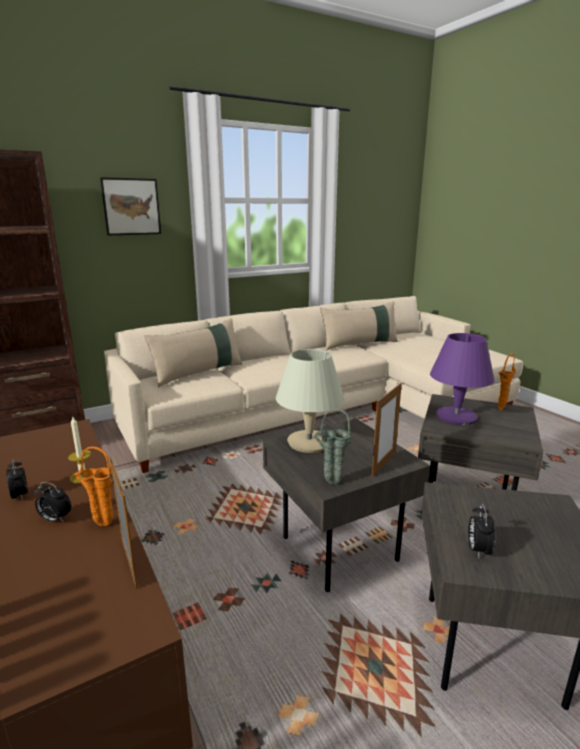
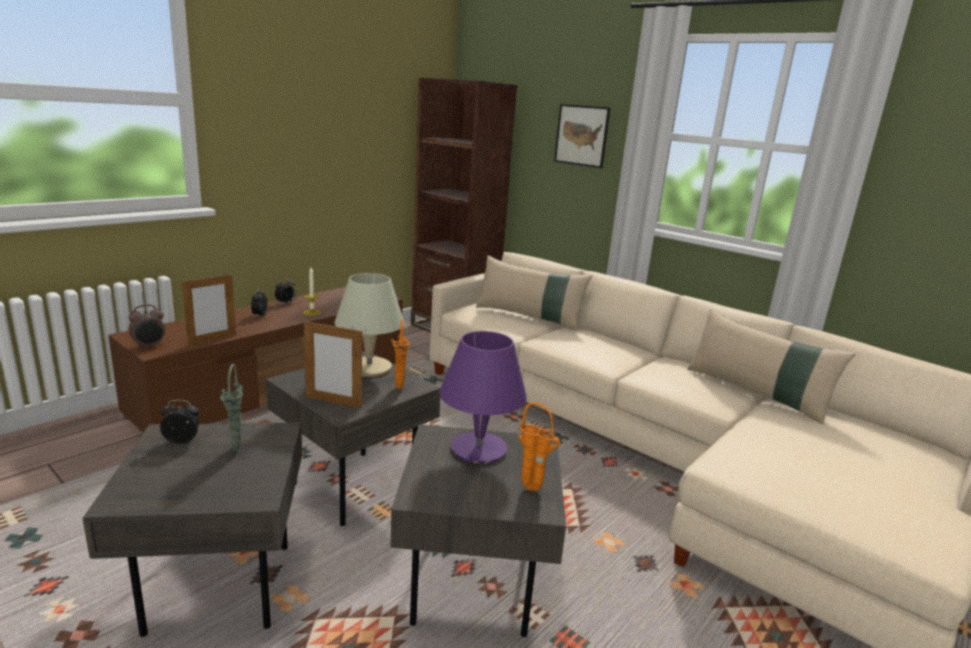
camera: 70 degrees right, 0 degrees up
orange vase [75,447,114,526] -> orange vase moved to [391,318,410,390]
green vase [314,409,351,484] -> green vase moved to [220,364,243,452]
none -> alarm clock [128,304,165,349]

